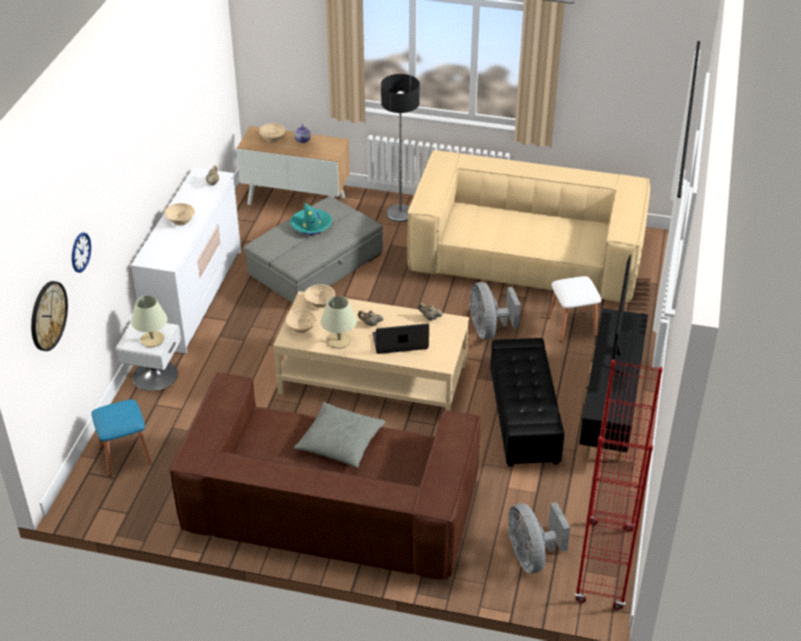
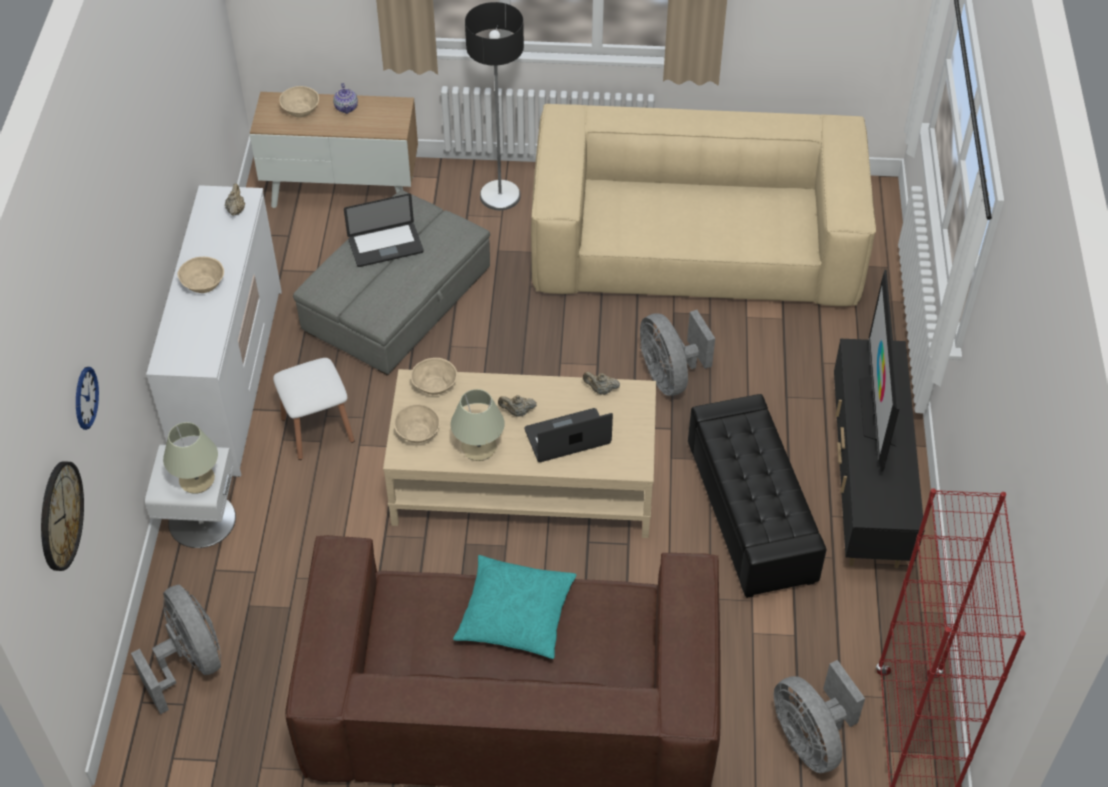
camera: 10 degrees left, 10 degrees up
blue stool [91,399,152,476] -> grey fan [131,584,221,714]
turquoise hat [290,203,332,235] -> laptop [344,193,424,267]
grey pillow [294,402,386,468] -> turquoise pillow [453,555,576,659]
white stool [548,276,601,342] -> white stool moved to [273,358,354,460]

